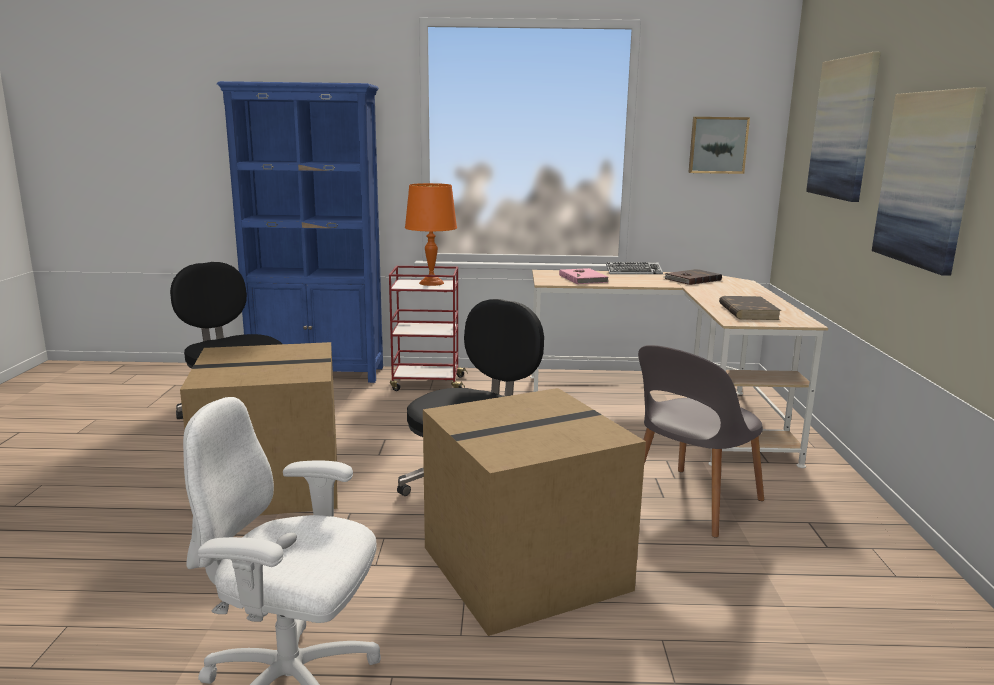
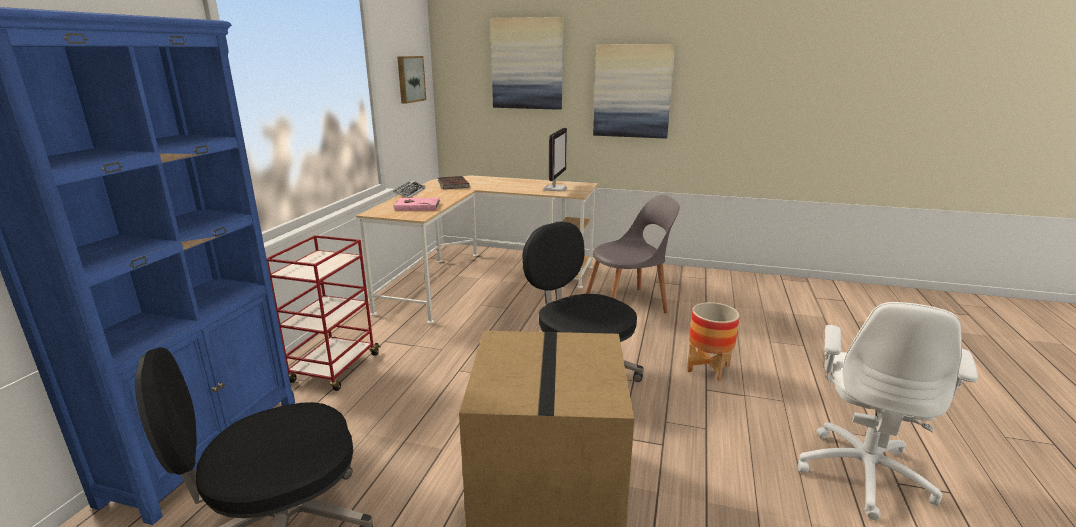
camera: 75 degrees left, 5 degrees up
orange table lamp [405,183,457,286] -> none
cardboard box [423,388,646,636] -> planter [687,302,740,382]
grey chair [638,345,764,538] -> grey chair turned 75 degrees counterclockwise [586,195,680,313]
brown book [719,296,781,320] -> monitor [543,128,567,192]

